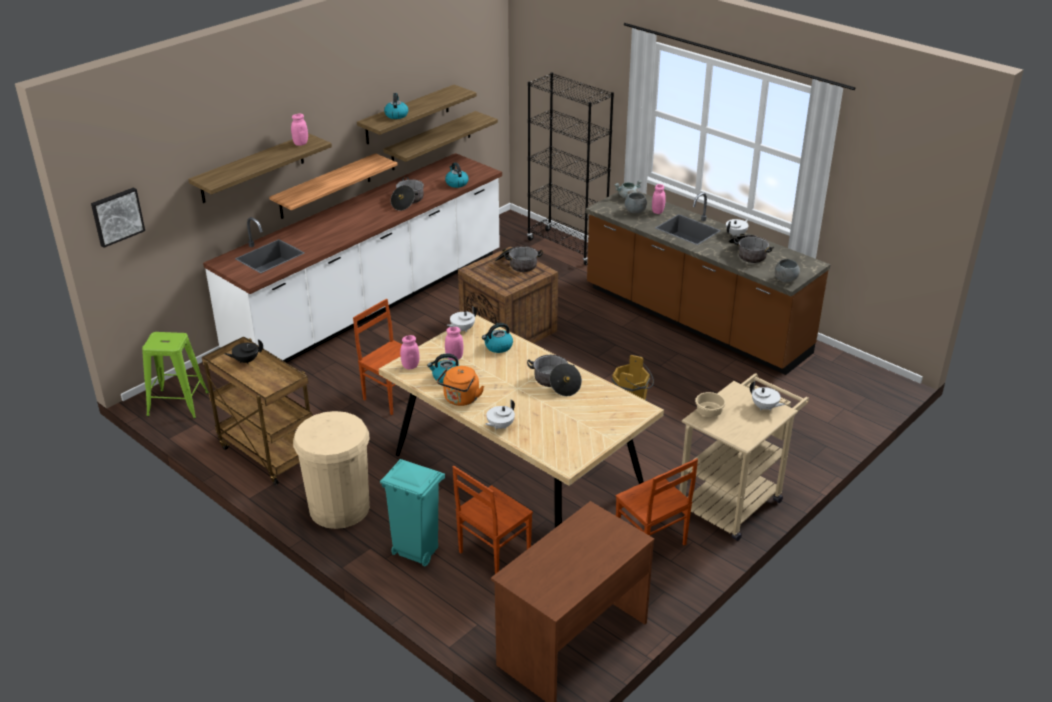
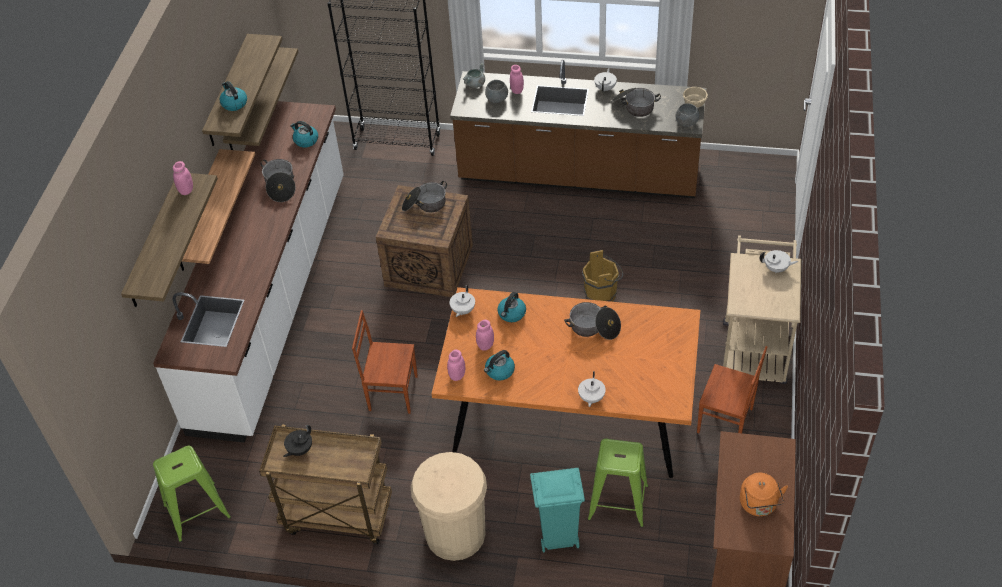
camera: 30 degrees left, 15 degrees up
picture [91,187,145,248] -> none
beige dining table [379,315,664,528] -> orange dining table [431,287,701,478]
orange kettle [437,366,484,406] -> orange kettle moved to [740,473,788,516]
brown chair [452,466,533,574] -> green stool [588,439,648,527]
beige bowl [695,392,726,417] -> beige bowl moved to [683,87,708,107]

